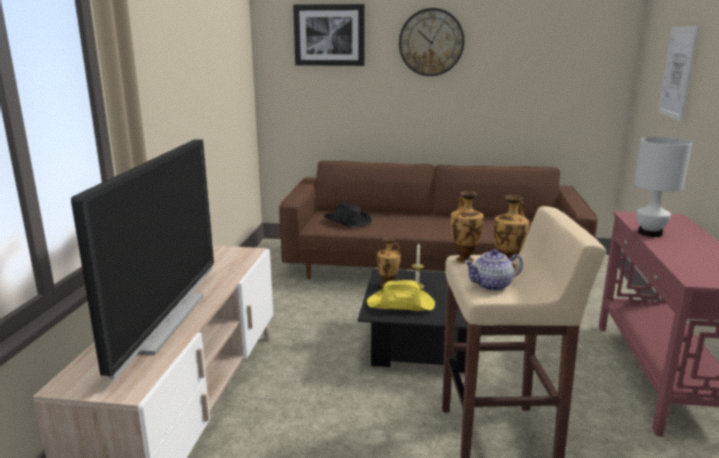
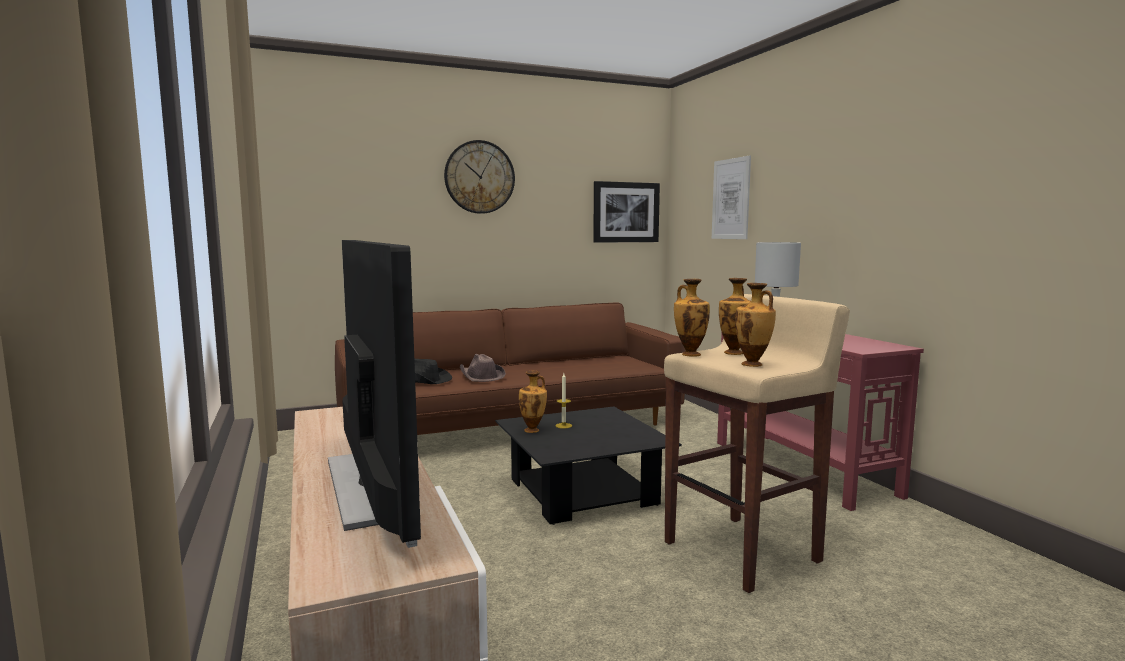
camera: 30 degrees left, 10 degrees down
picture [293,4,365,66] -> picture moved to [593,181,660,243]
yellow hat [367,280,435,311] -> none
teapot [464,249,523,291] -> vase [735,283,776,367]
none -> brown hat [460,354,506,382]

